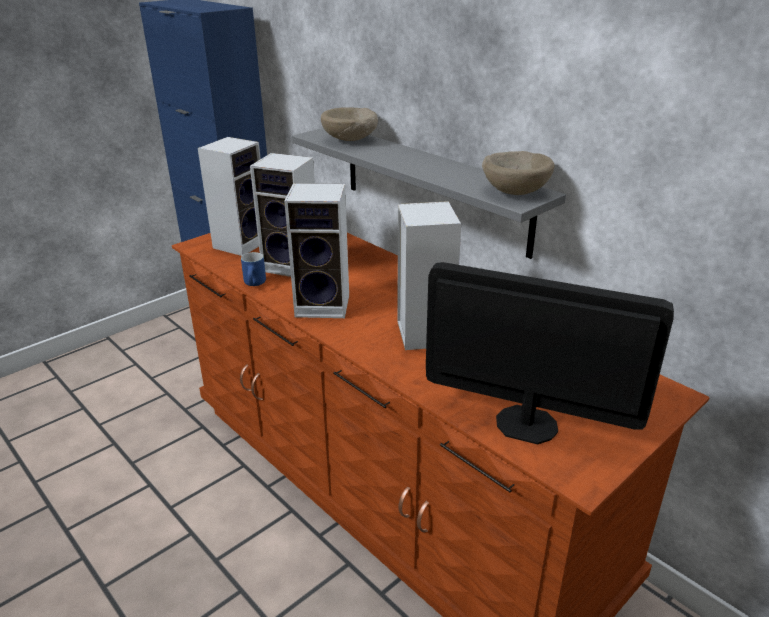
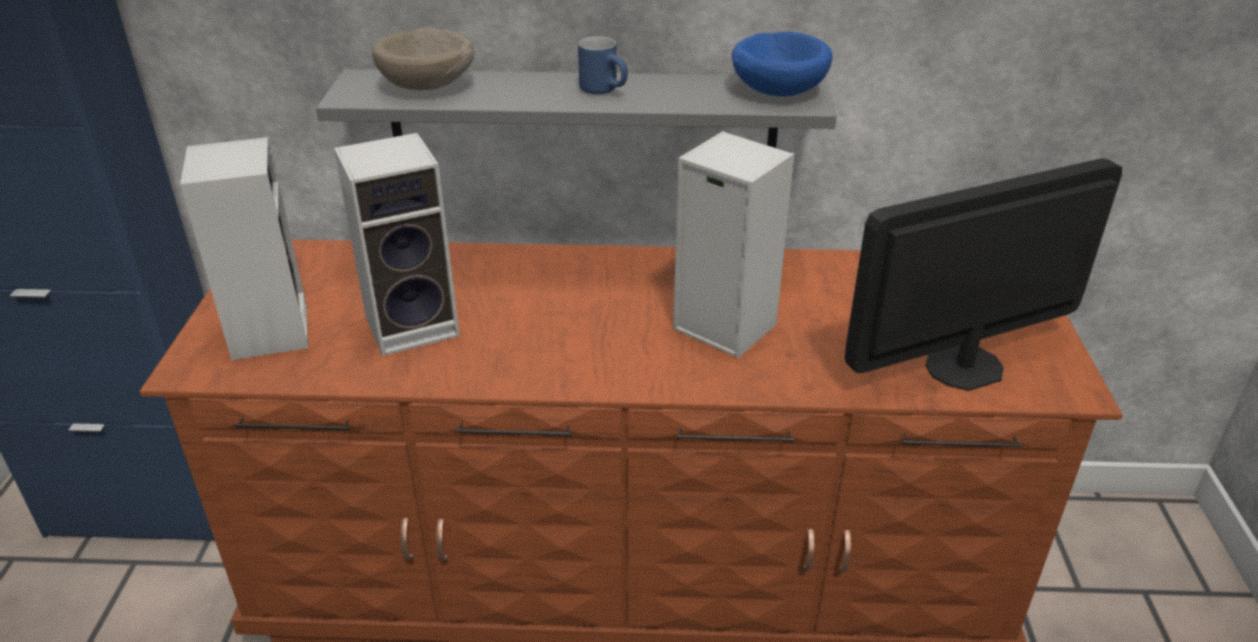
camera: 45 degrees left, 5 degrees up
blue mug [241,252,266,286] -> blue mug moved to [578,36,628,94]
speaker [284,183,349,318] -> none
beige bowl [482,151,555,195] -> blue bowl [732,32,832,96]

